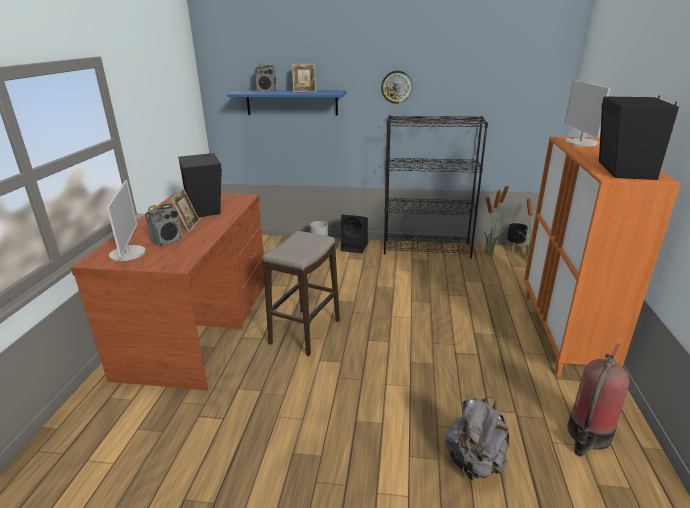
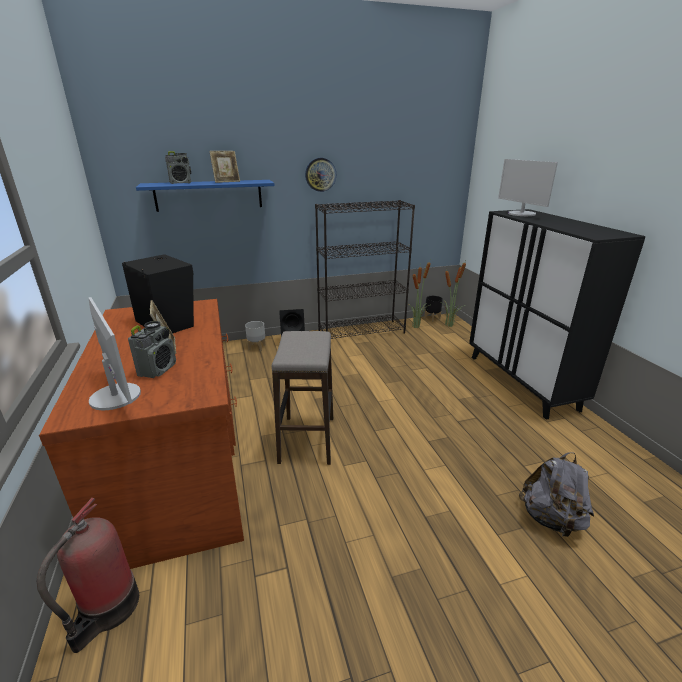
camera: 25 degrees left, 0 degrees up
orange cabinet [524,137,681,377] -> black cabinet [469,209,646,420]
fire extinguisher [567,343,629,456] -> fire extinguisher moved to [37,498,139,653]
black speaker [599,95,679,180] -> none

